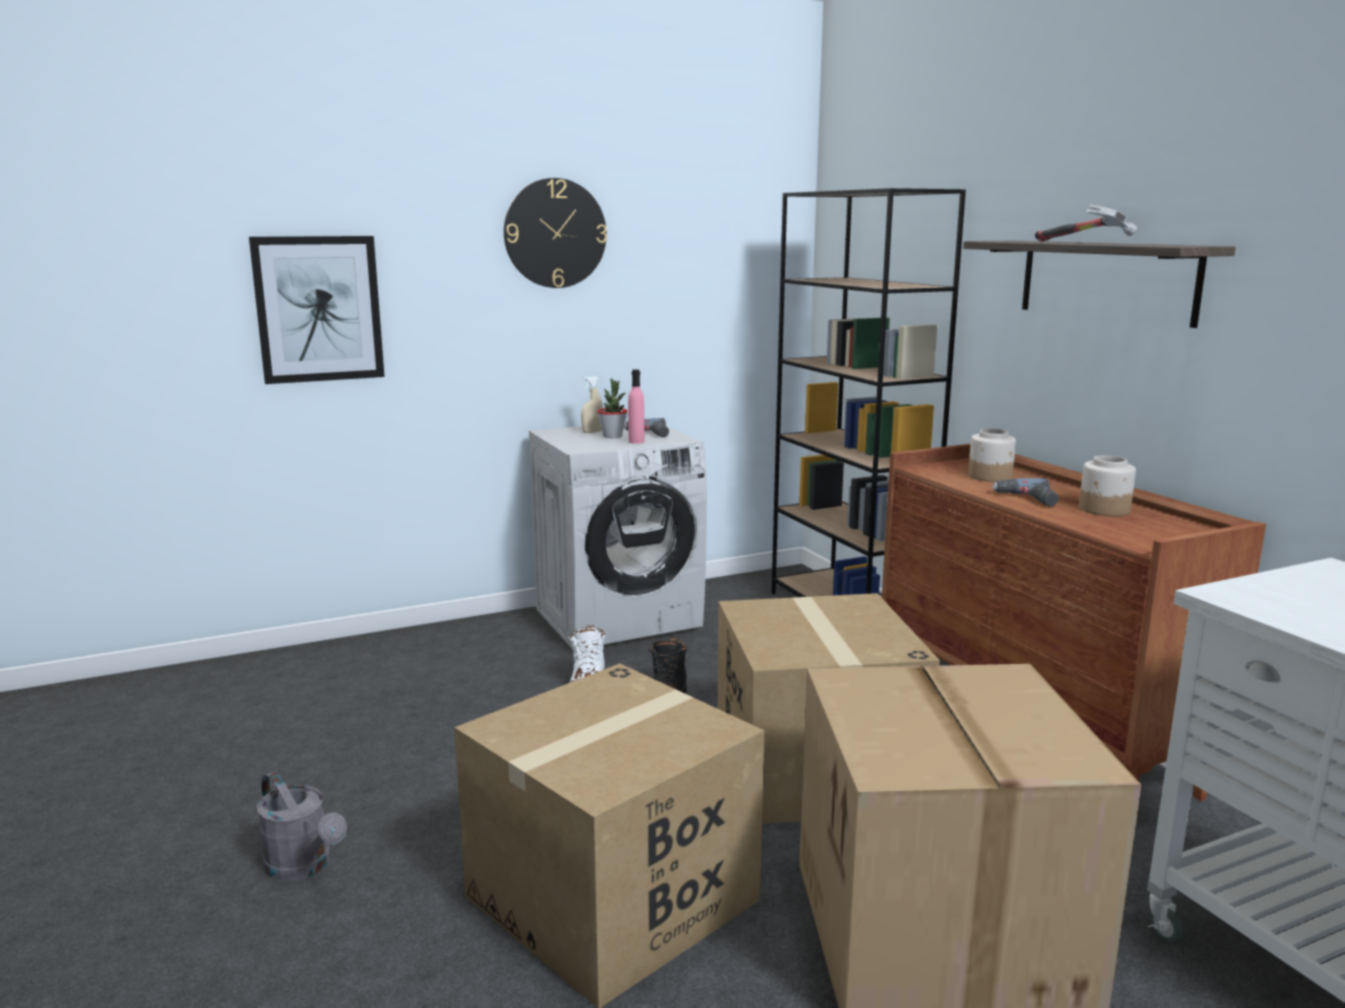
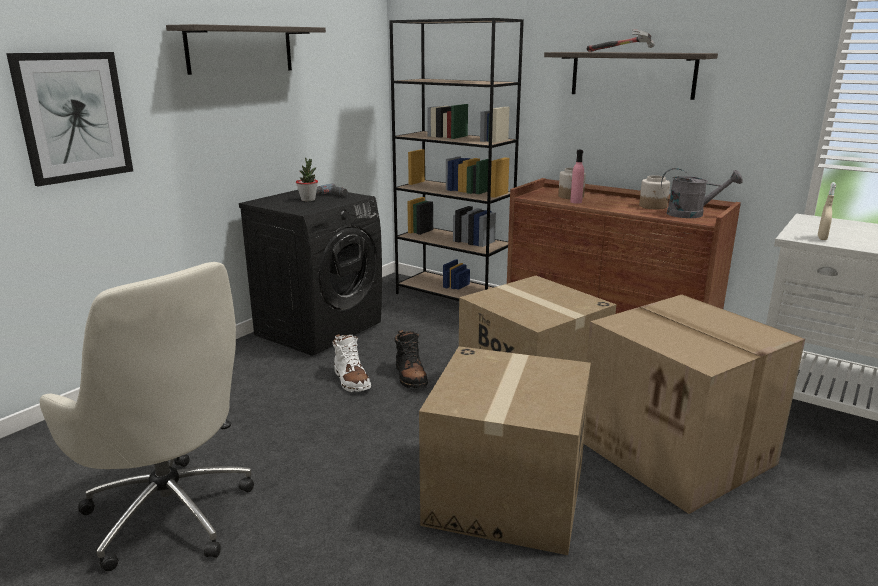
camera: 30 degrees left, 5 degrees up
grey watering can [257,772,347,881] -> grey watering can moved to [661,168,743,218]
wall clock [504,178,607,288] -> shelf [166,24,326,75]
white washing machine [529,422,707,650] -> black washing machine [239,190,382,356]
beige spray bottle [581,376,603,433] -> beige spray bottle moved to [818,182,836,240]
pink bottle [628,369,645,444] -> pink bottle moved to [570,150,584,204]
power drill [992,478,1059,507] -> none
none -> beige office chair [40,262,254,571]

